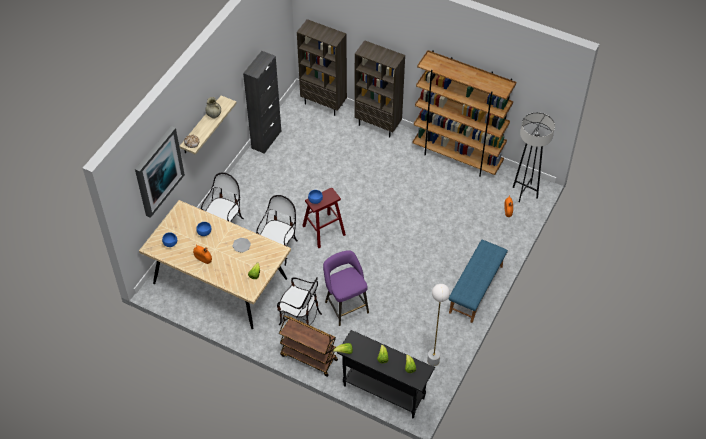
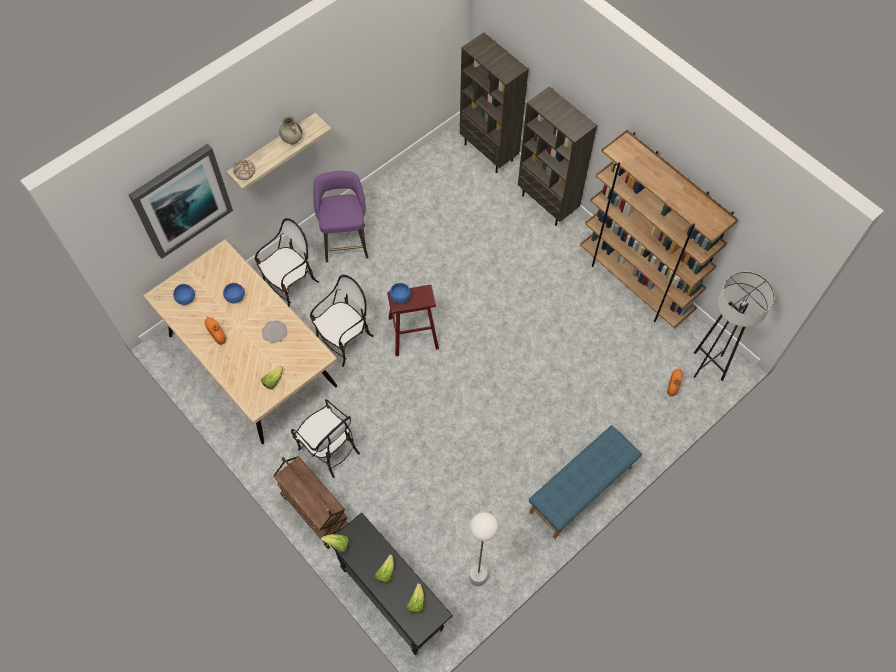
camera: 20 degrees right, 10 degrees up
black cabinet [243,51,281,154] -> none
purple stool [323,250,369,326] -> purple stool moved to [313,171,368,262]

